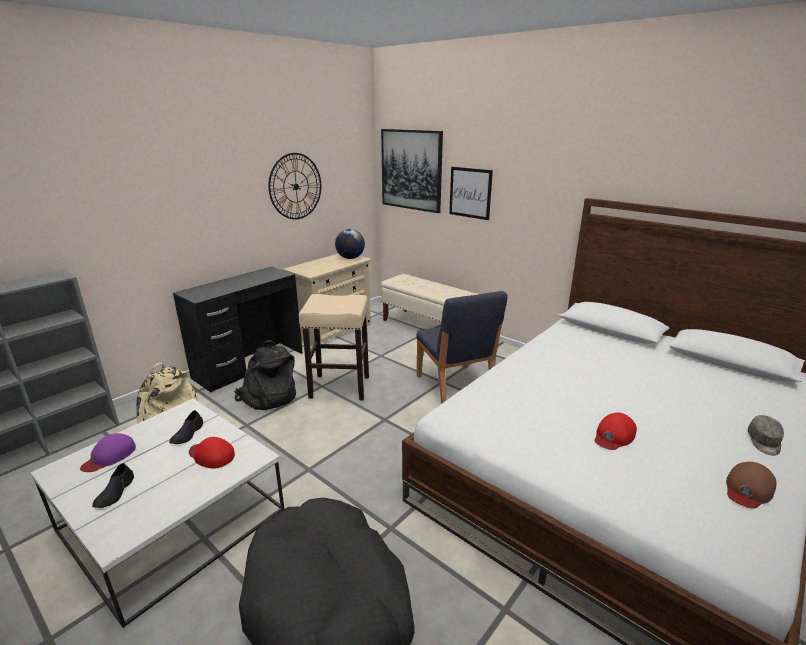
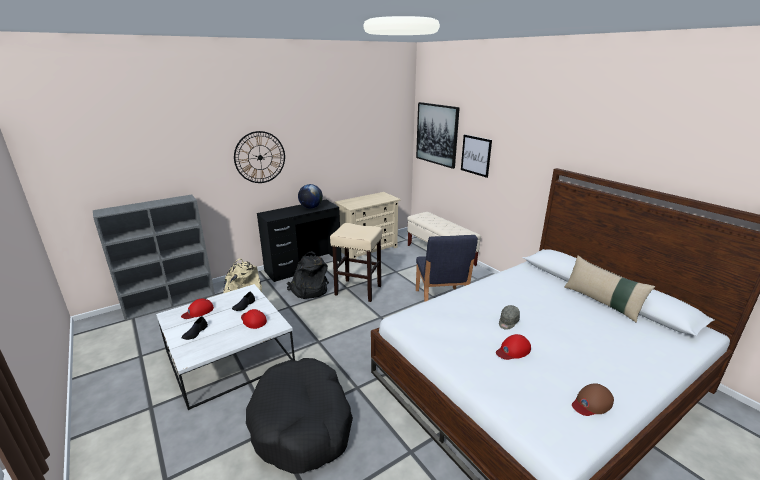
camera: 15 degrees right, 0 degrees up
purple cap [80,433,136,472] -> red cap [181,299,214,319]
wall clock [268,153,321,219] -> wall clock moved to [234,131,285,183]
globe [335,229,365,259] -> globe moved to [298,184,323,209]
grey cap [748,415,784,456] -> grey cap moved to [499,305,520,330]
none -> beige pillow [564,255,655,323]

